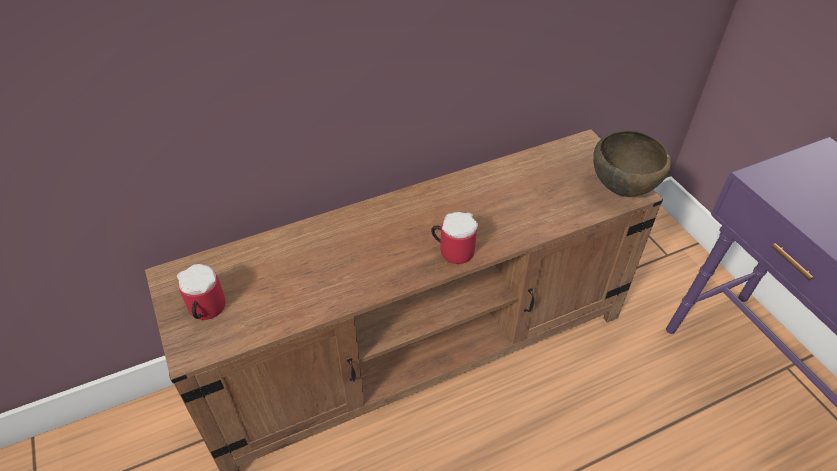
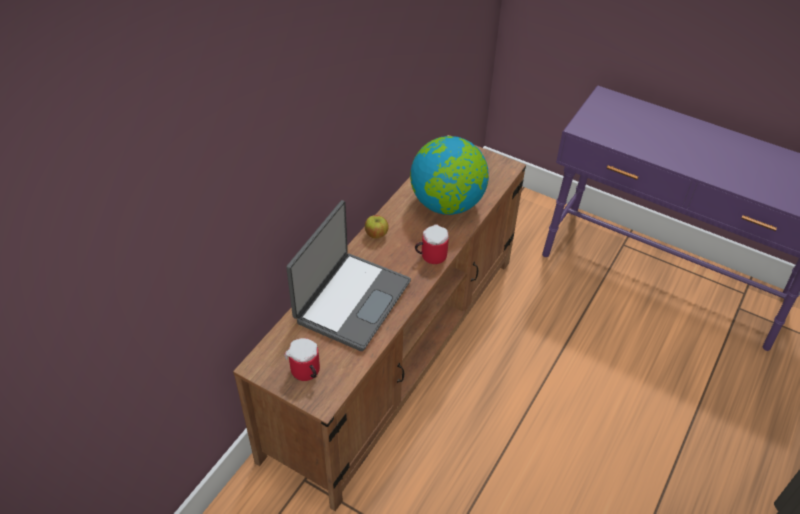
camera: 35 degrees left, 0 degrees up
brown bowl [593,130,671,197] -> none
none -> laptop [286,200,411,351]
none -> apple [365,215,389,239]
none -> globe [410,136,489,215]

